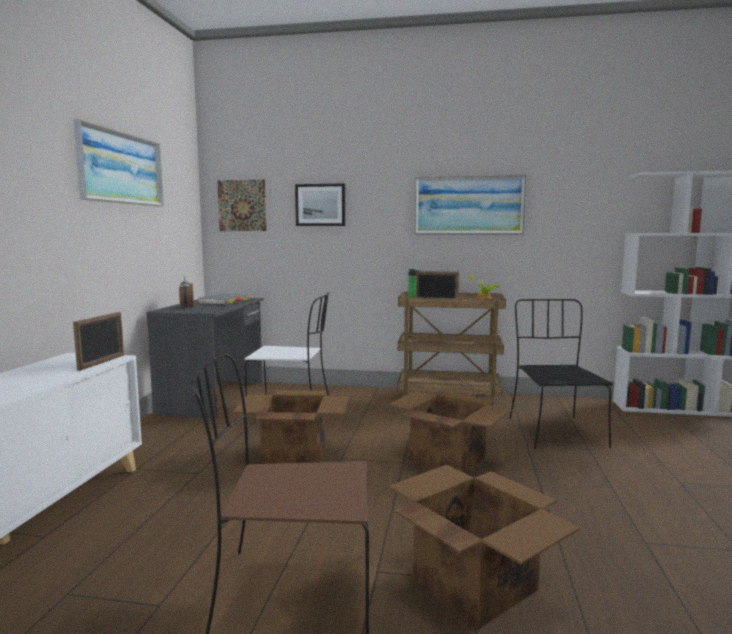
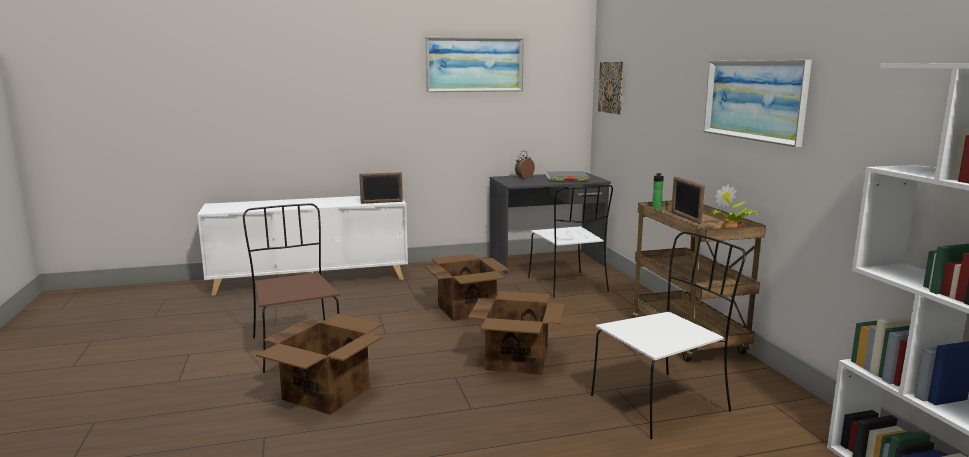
camera: 65 degrees right, 5 degrees up
picture [295,183,345,226] -> none
black chair [509,299,613,449] -> white chair [591,231,746,439]

